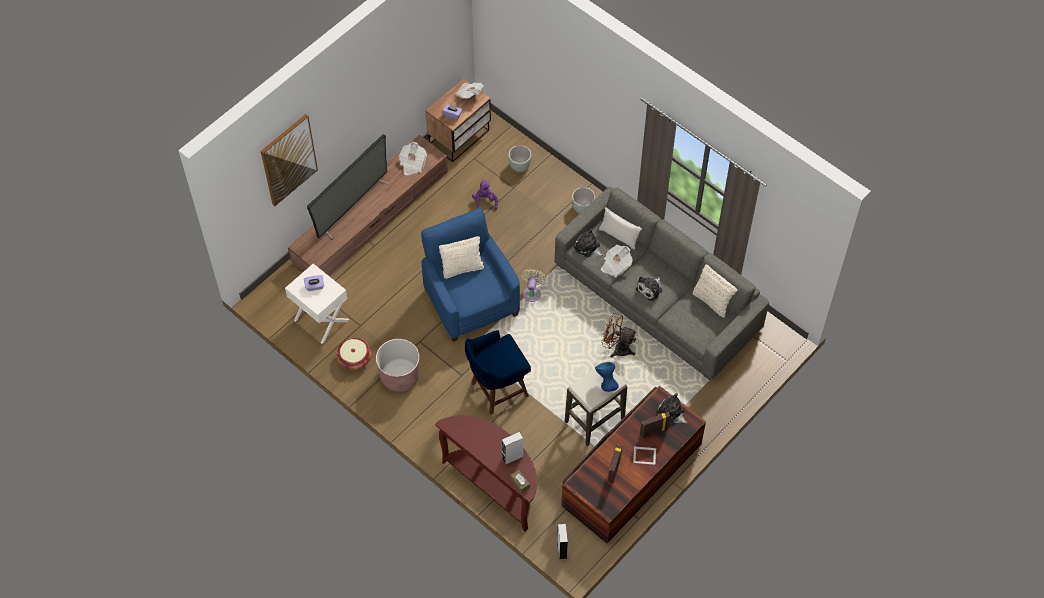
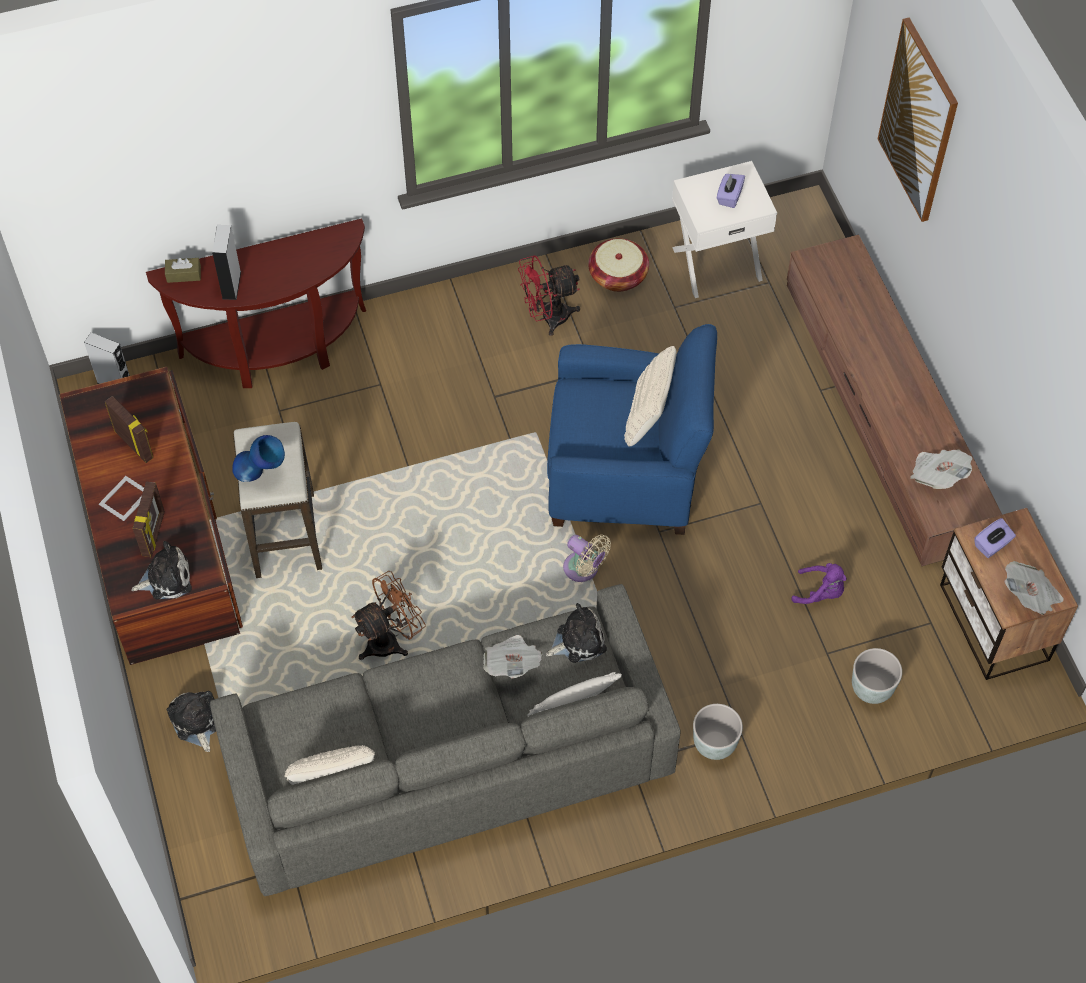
camera: 120 degrees right, 0 degrees up
television [307,134,389,239] -> none
brown planter [376,339,420,392] -> red fan [518,255,580,336]
blue stool [465,330,531,415] -> none
plush toy [636,276,662,301] -> plush toy moved to [166,691,216,752]

